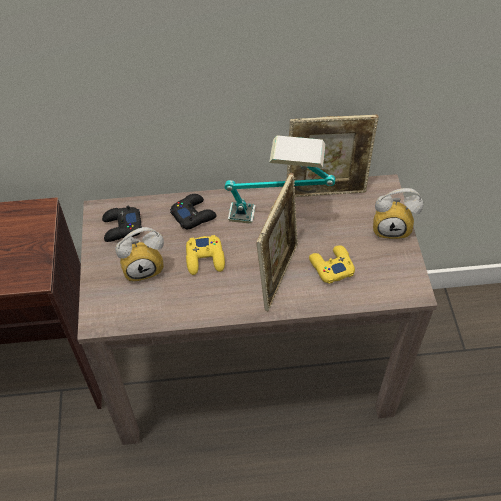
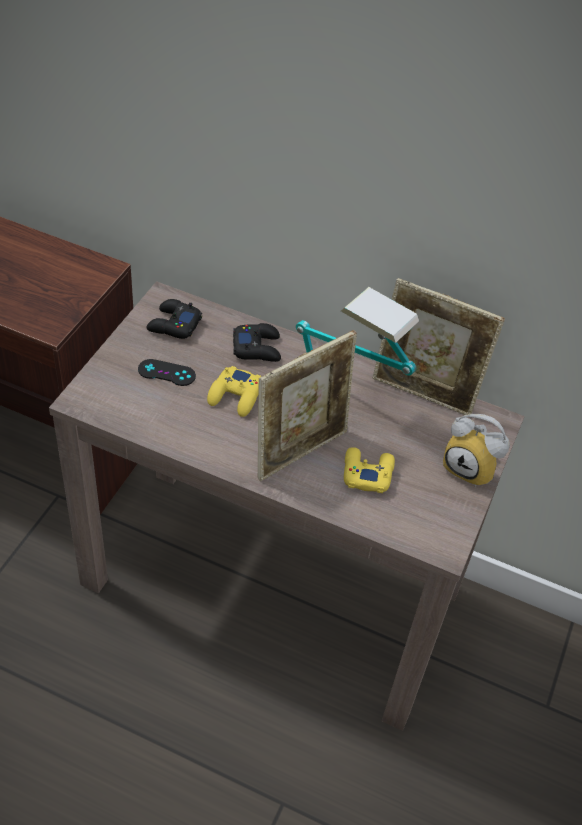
camera: 25 degrees right, 5 degrees down
alarm clock [116,227,164,282] -> black game controller [138,359,196,386]

